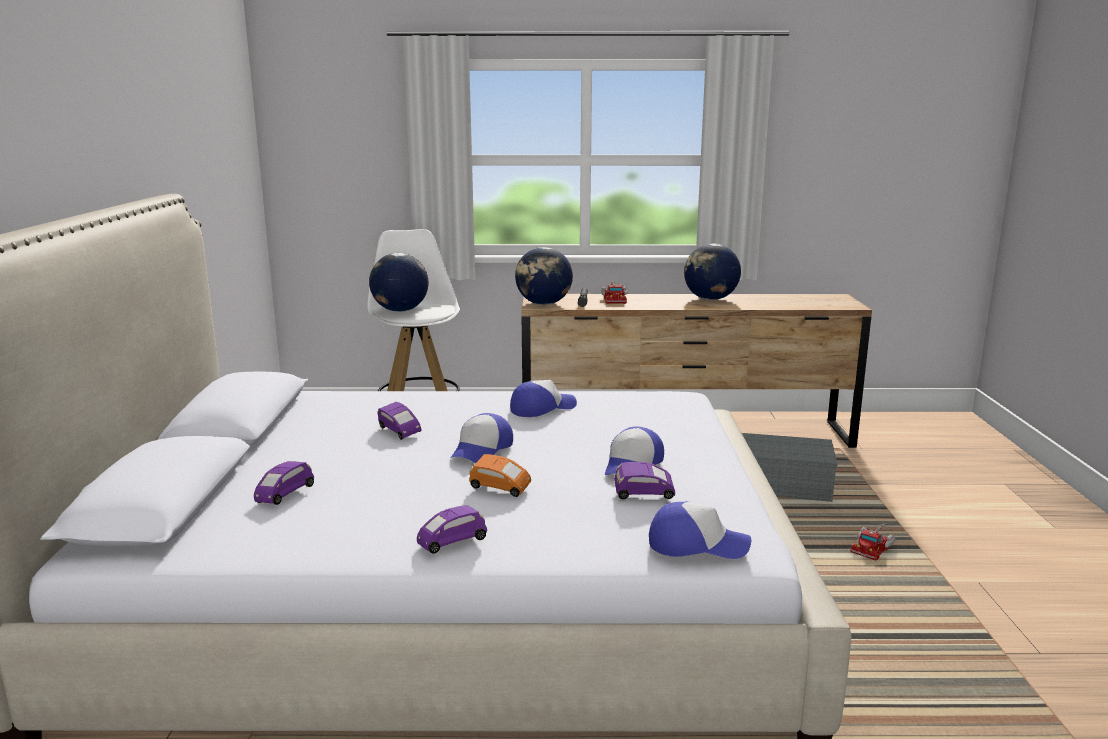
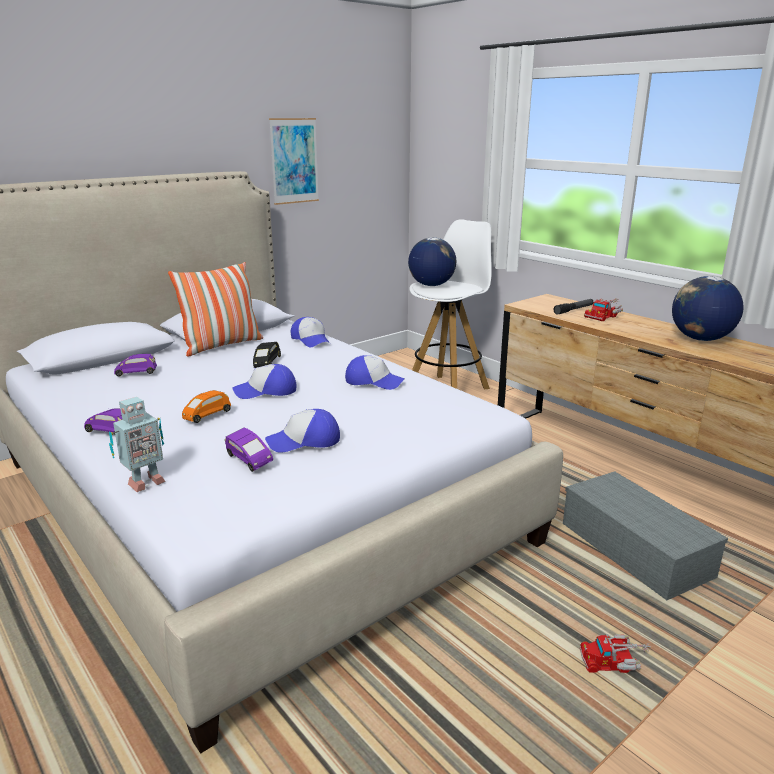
camera: 50 degrees right, 5 degrees up
purple toy car [378,402,422,440] -> black toy car [253,342,281,368]
orange toy car [469,454,531,497] -> orange toy car turned 60 degrees clockwise [182,390,231,423]
globe [515,247,573,305] -> none
cap [649,501,751,559] -> cap moved to [291,317,330,347]
none -> toy robot [109,397,166,492]
none -> pillow [168,262,263,357]
none -> picture [269,118,319,205]

